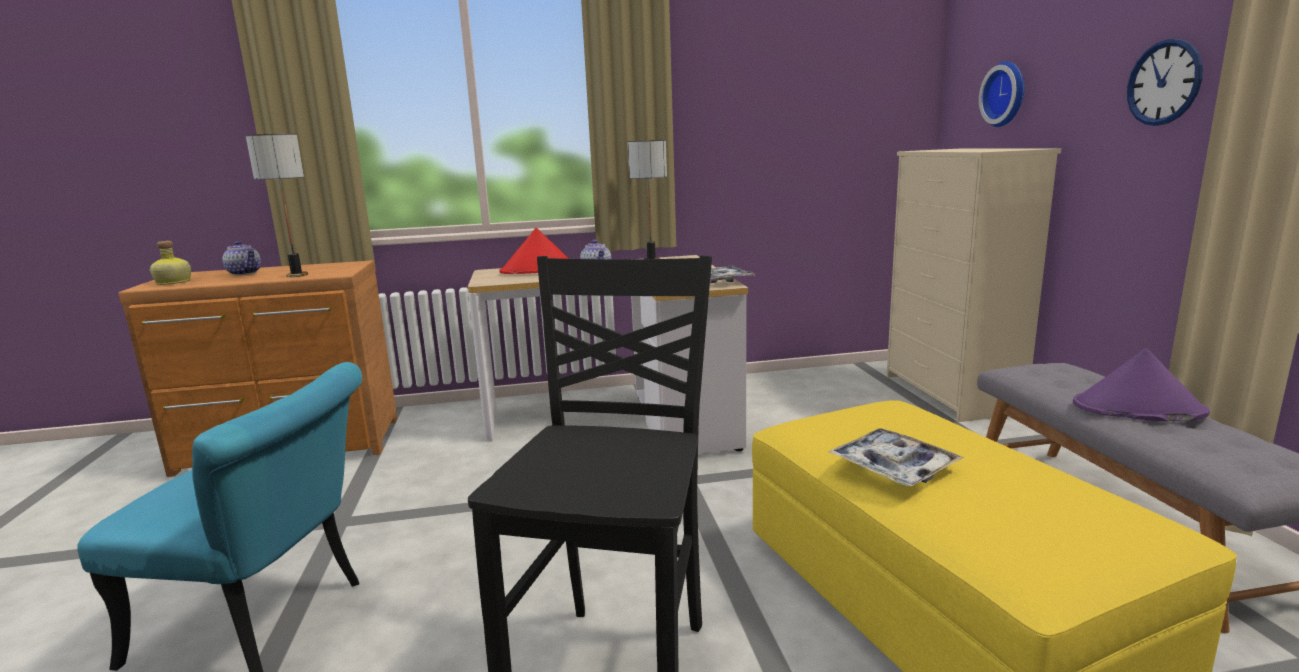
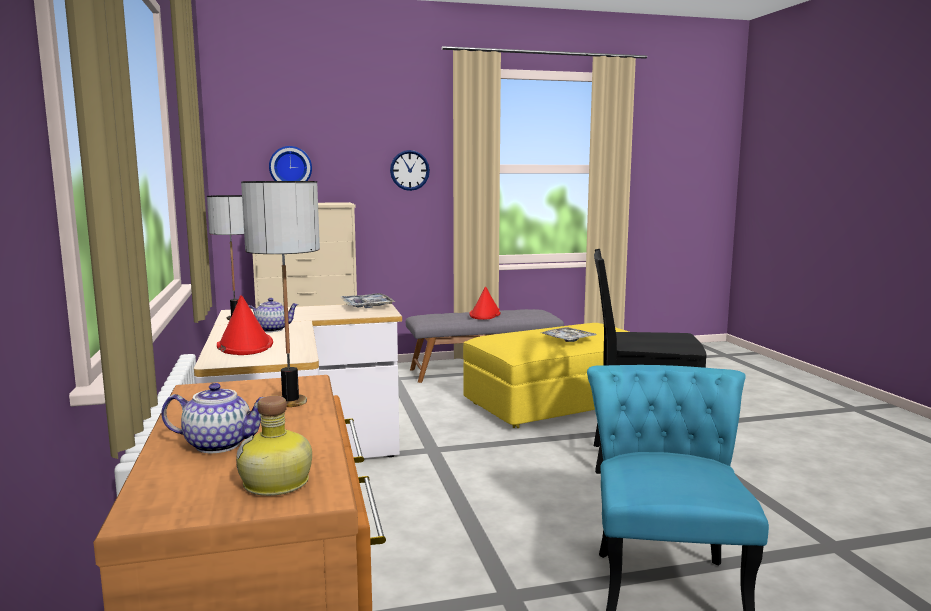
camera: 95 degrees left, 5 degrees down
teapot [222,241,261,275] -> teapot turned 60 degrees clockwise [161,383,263,453]
purple hat [1073,348,1210,422] -> red hat [470,287,501,320]

